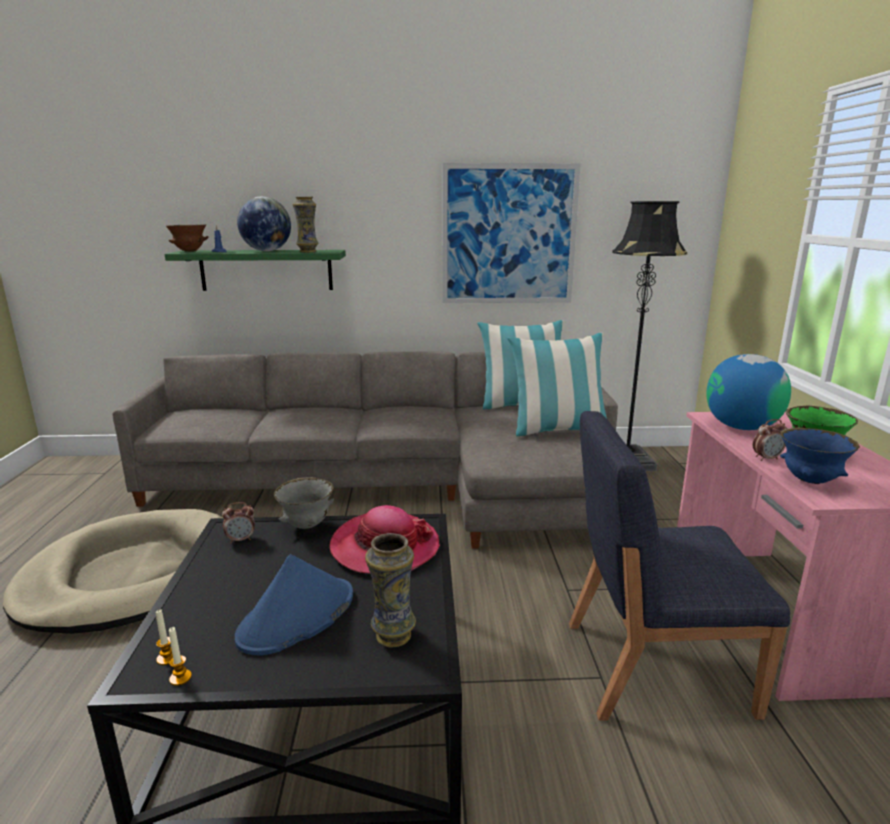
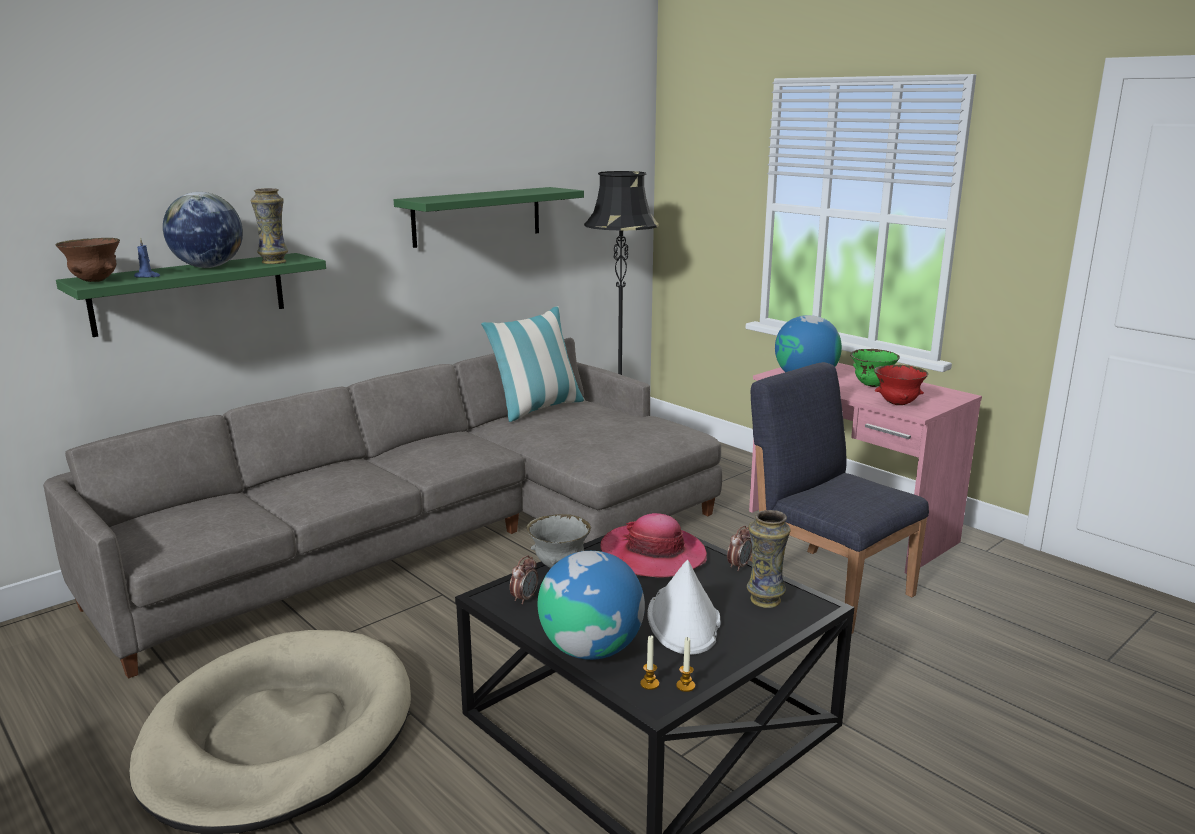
camera: 40 degrees left, 0 degrees up
blue hat [235,554,353,655] -> white hat [647,560,720,655]
picture [442,163,581,303] -> green shelf [394,187,584,248]
pillow [507,333,607,436] -> none
blue chair [569,411,790,721] -> blue chair turned 90 degrees clockwise [750,362,929,633]
alarm clock [753,419,787,461] -> alarm clock moved to [727,526,752,571]
blue bowl [780,427,860,484] -> red bowl [874,365,928,405]
none -> globe [538,551,645,660]

